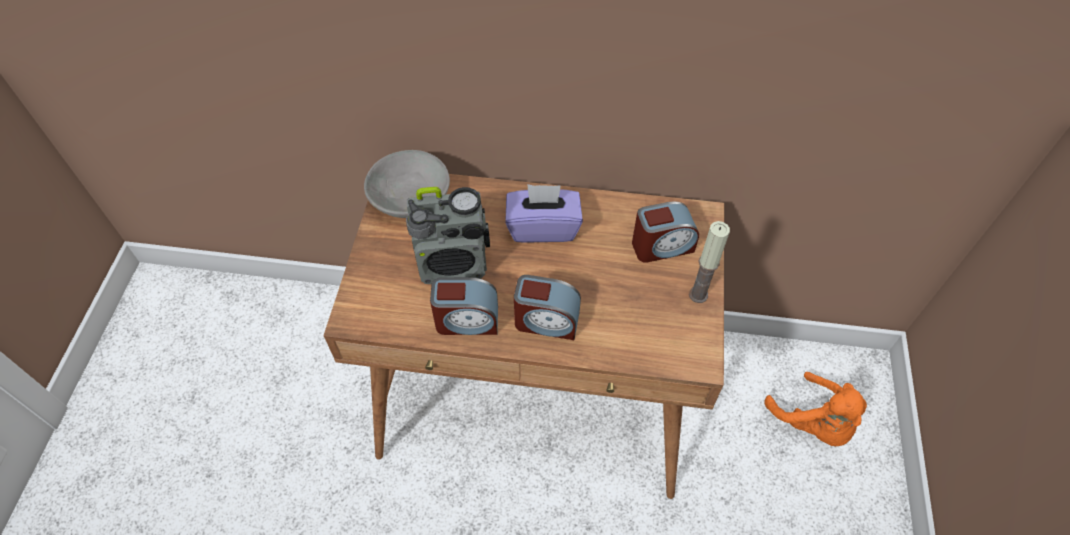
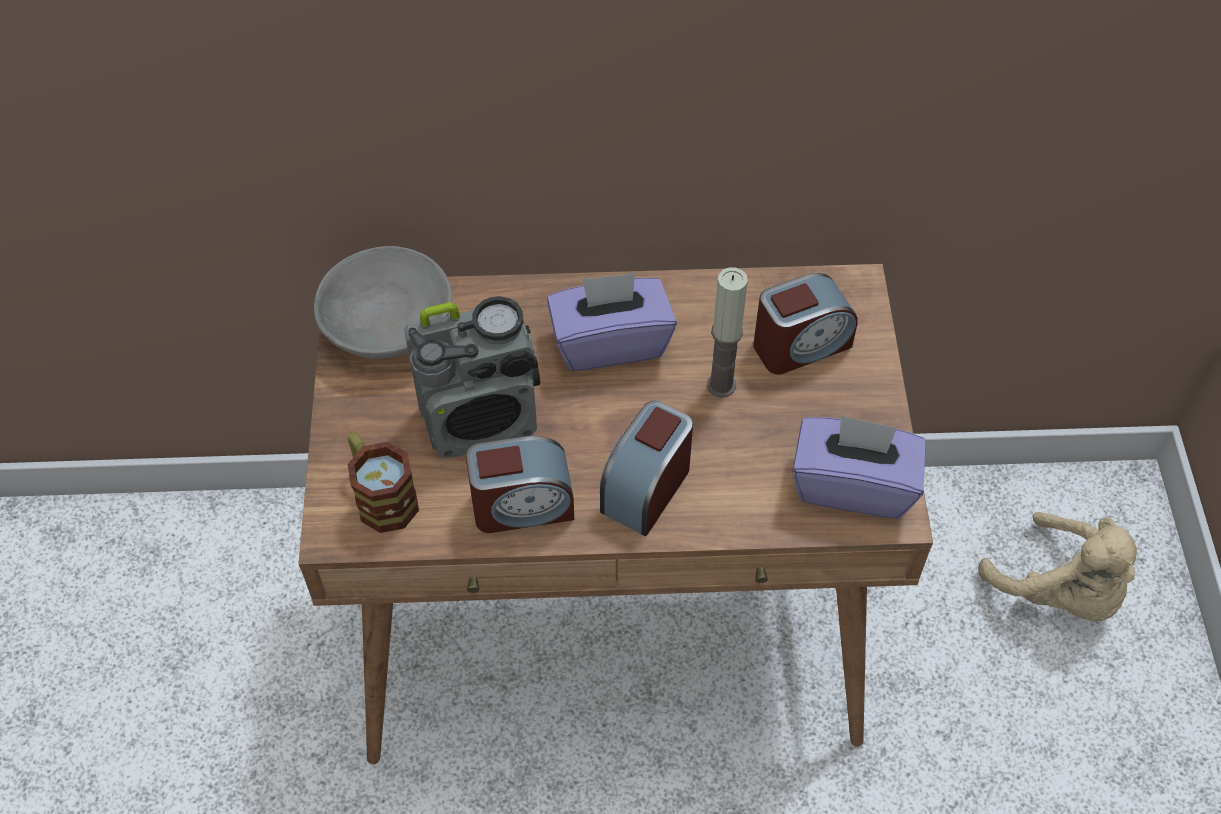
camera: 10 degrees left, 0 degrees up
alarm clock [514,275,581,340] -> alarm clock turned 120 degrees clockwise [600,401,693,536]
candle [689,221,730,303] -> candle moved to [707,267,748,398]
orange plush toy [764,372,867,446] -> beige plush toy [978,512,1137,621]
none -> mug [348,432,419,533]
none -> purple tissue box [792,414,926,519]

